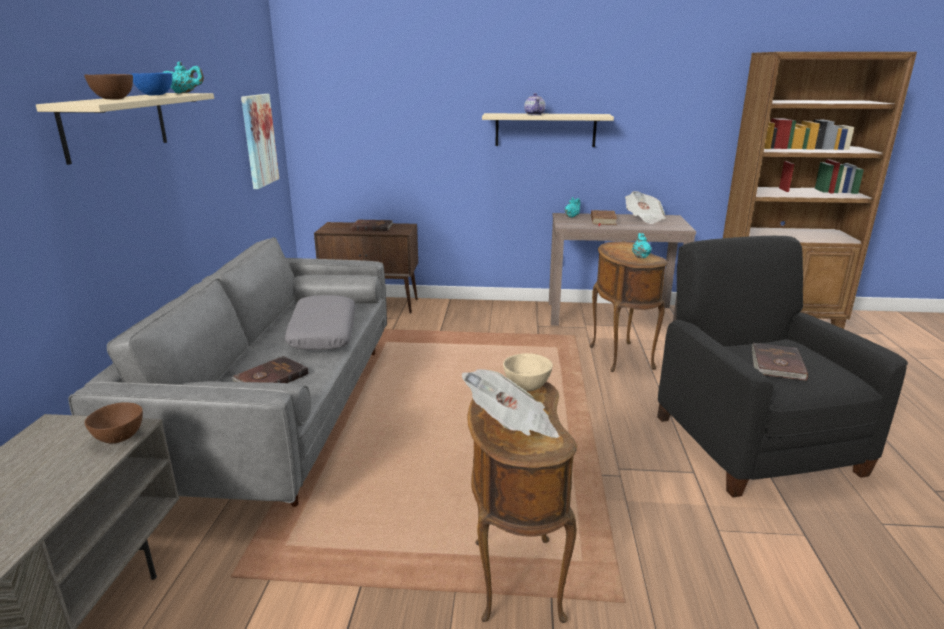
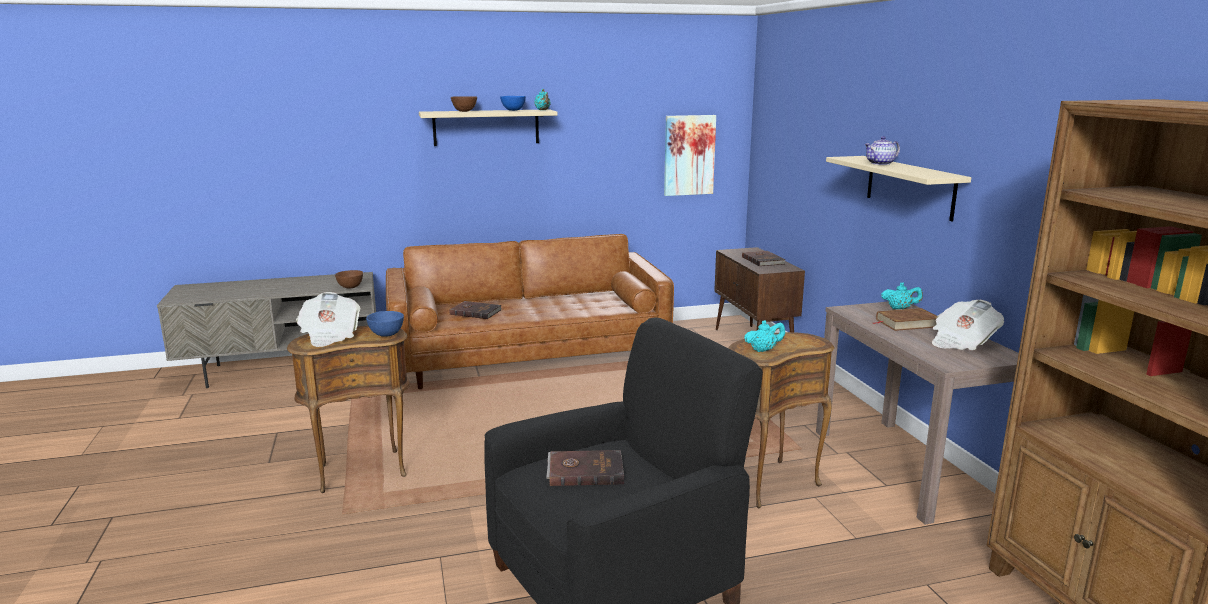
camera: 70 degrees right, 5 degrees down
grey sofa [68,237,387,507] -> brown sofa [386,234,674,389]
grey pillow [285,295,355,350] -> none
beige bowl [503,353,553,391] -> blue bowl [366,311,404,337]

